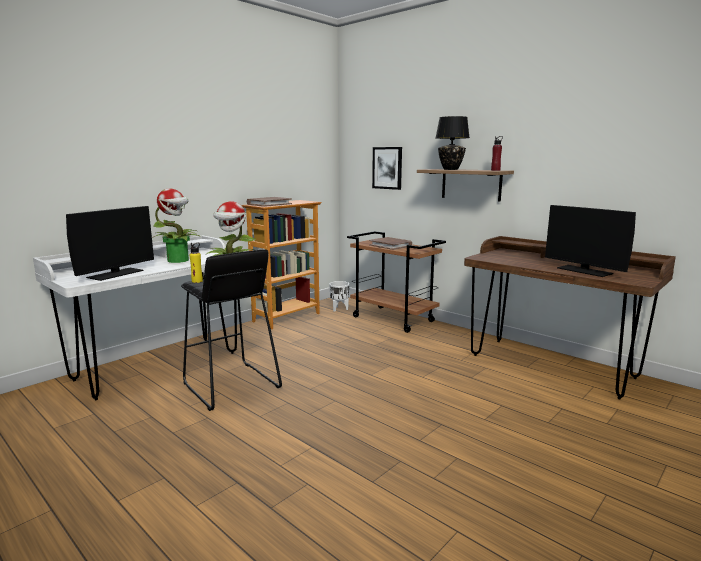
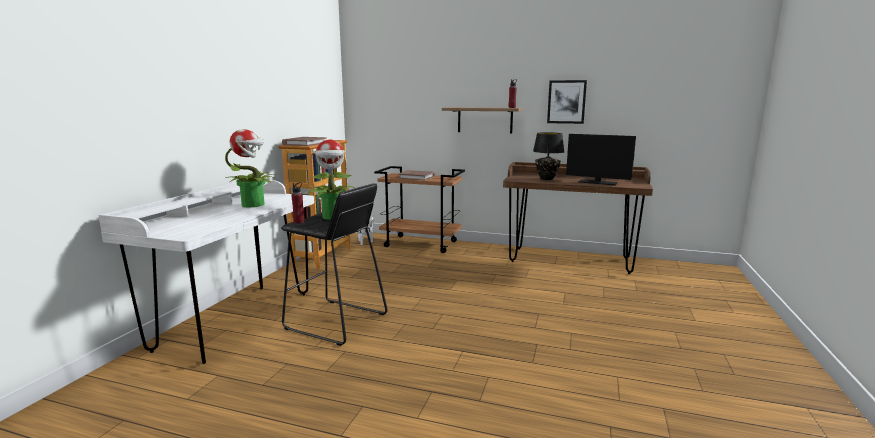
camera: 25 degrees left, 0 degrees up
monitor [66,206,154,281] -> none
yellow bottle [190,243,203,283] -> red bottle [291,182,305,223]
picture [372,147,402,190] -> picture moved to [547,80,587,124]
black table lamp [436,116,469,170] -> black table lamp moved to [533,132,564,180]

